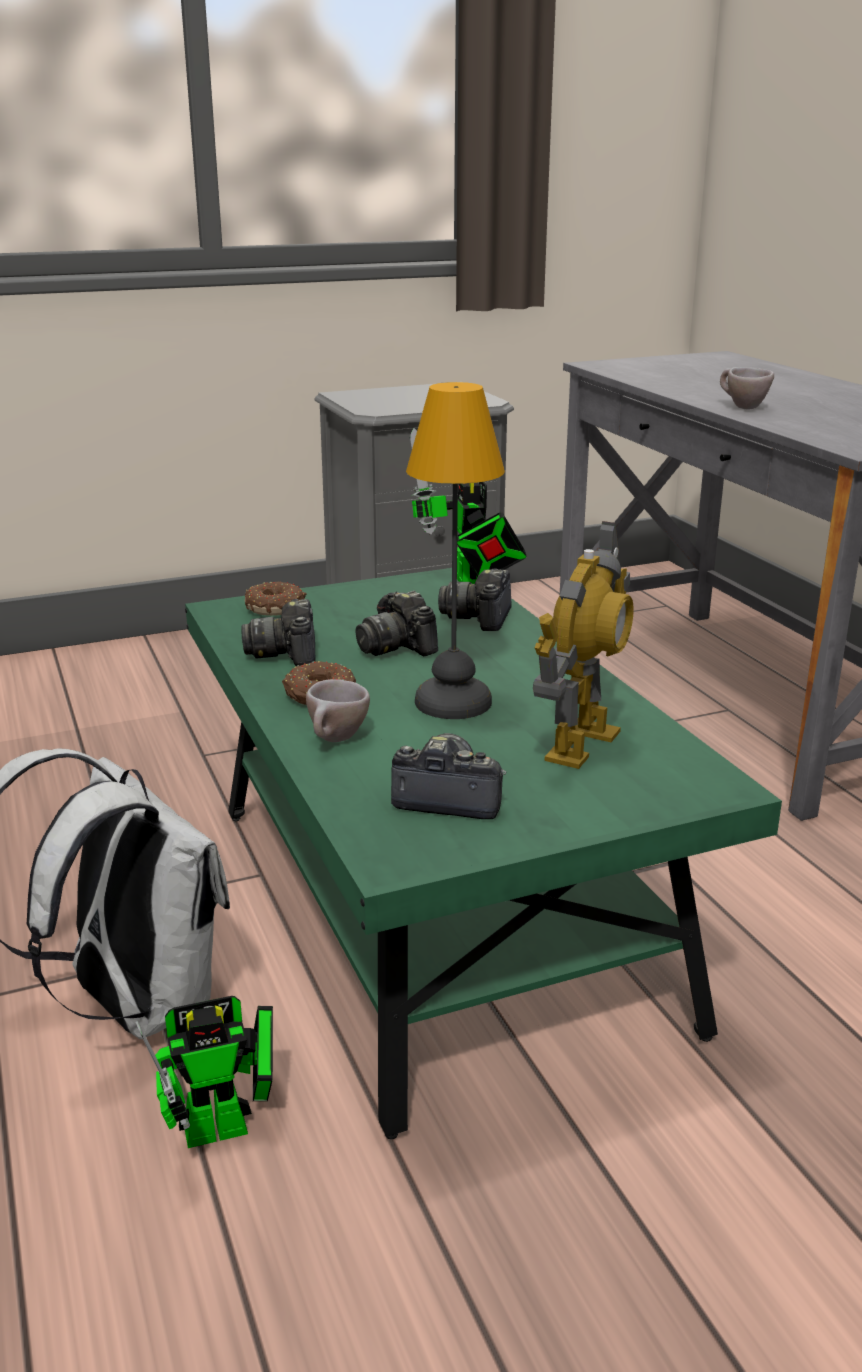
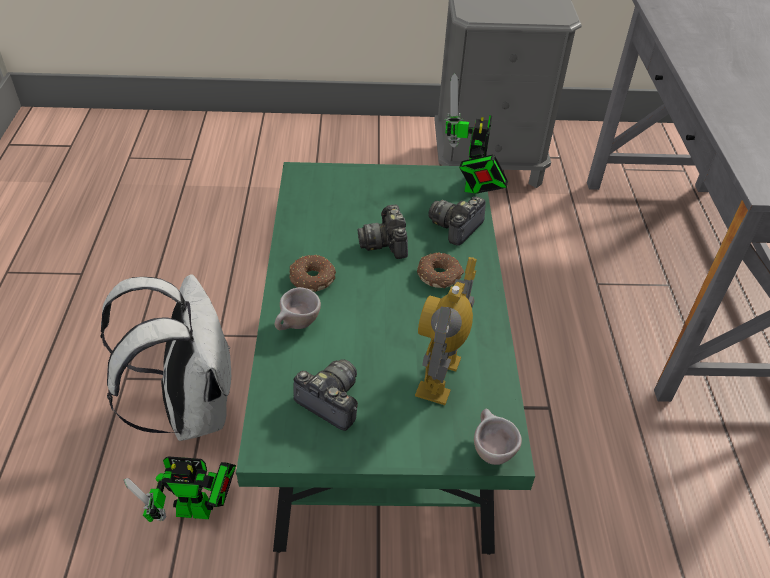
camera: 20 degrees right, 20 degrees up
camera [241,599,316,667] -> none
donut [245,582,307,616] -> donut moved to [417,252,464,288]
table lamp [406,382,505,719] -> none
toy robot [533,521,634,769] -> toy robot turned 150 degrees clockwise [415,257,477,405]
beige cup [720,367,774,410] -> beige cup moved to [474,409,522,465]

